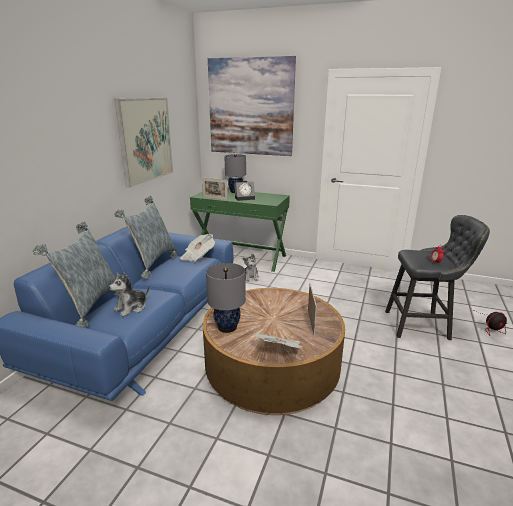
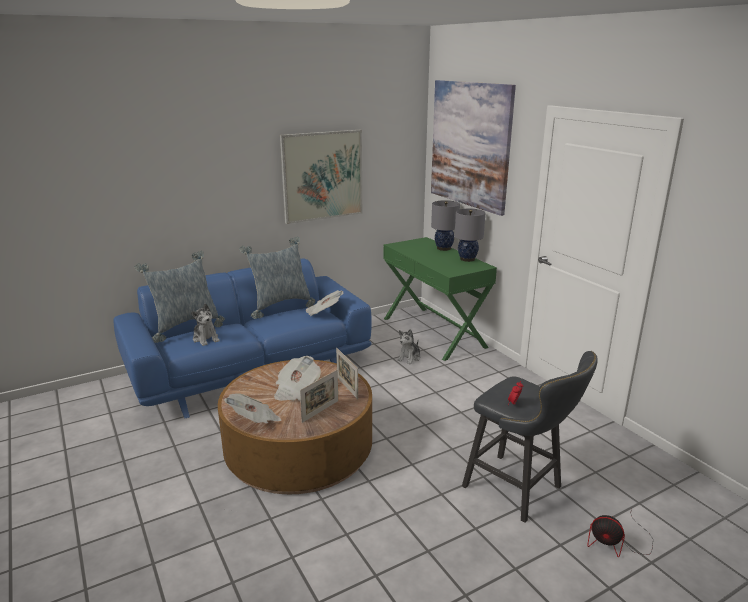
camera: 40 degrees right, 0 degrees up
plush toy [109,272,149,317] -> plush toy turned 120 degrees counterclockwise [191,303,220,346]
picture frame [202,177,228,200] -> picture frame moved to [336,348,358,399]
grey table lamp [206,263,246,333] -> grey table lamp moved to [454,209,485,262]
alarm clock [234,181,255,201] -> none
none -> newspaper [274,356,321,401]

